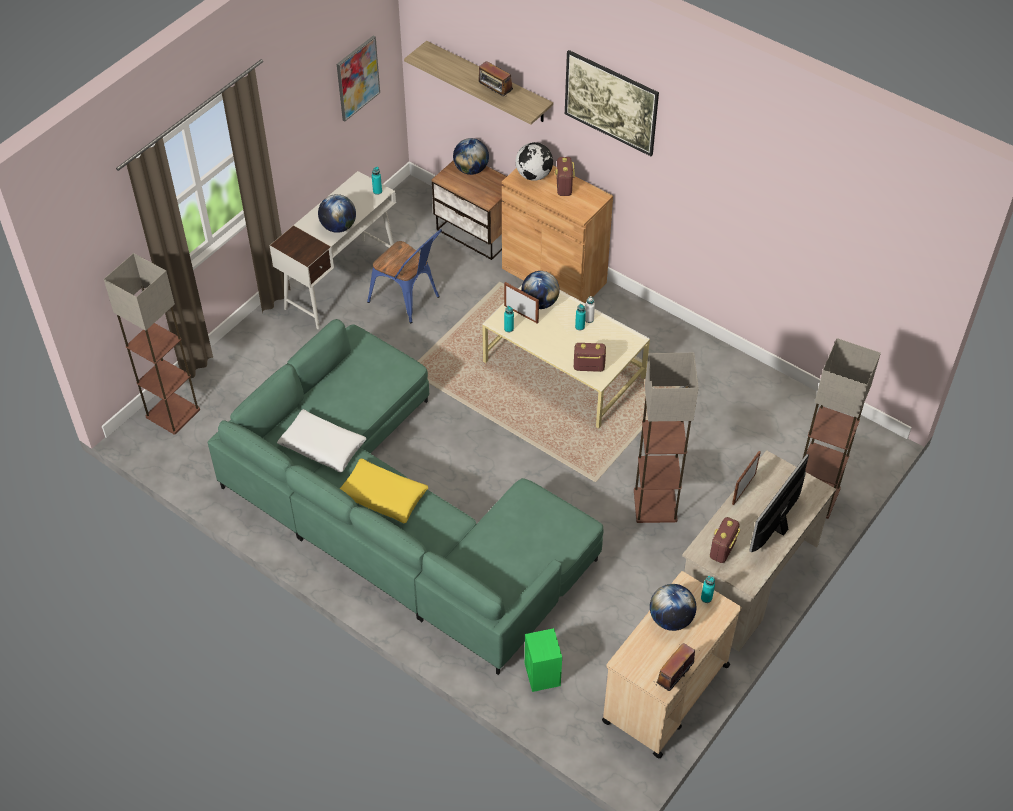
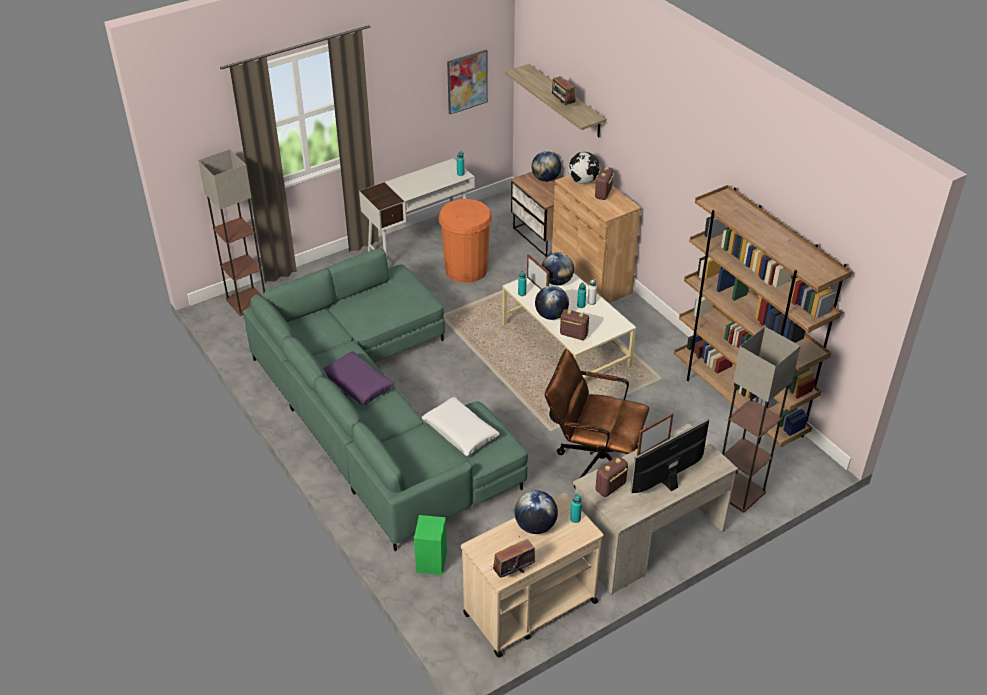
camera: 20 degrees right, 10 degrees down
white pillow [277,409,366,472] -> white pillow moved to [422,397,499,456]
globe [318,194,356,233] -> globe moved to [535,286,569,320]
yellow pillow [340,458,428,523] -> purple pillow [324,351,395,405]
blue chair [367,229,442,323] -> orange trash can [438,199,492,283]
picture [565,50,659,156] -> none
floor lamp [634,353,698,523] -> brown office chair [545,349,649,488]
none -> brown bookcase [674,185,852,447]

